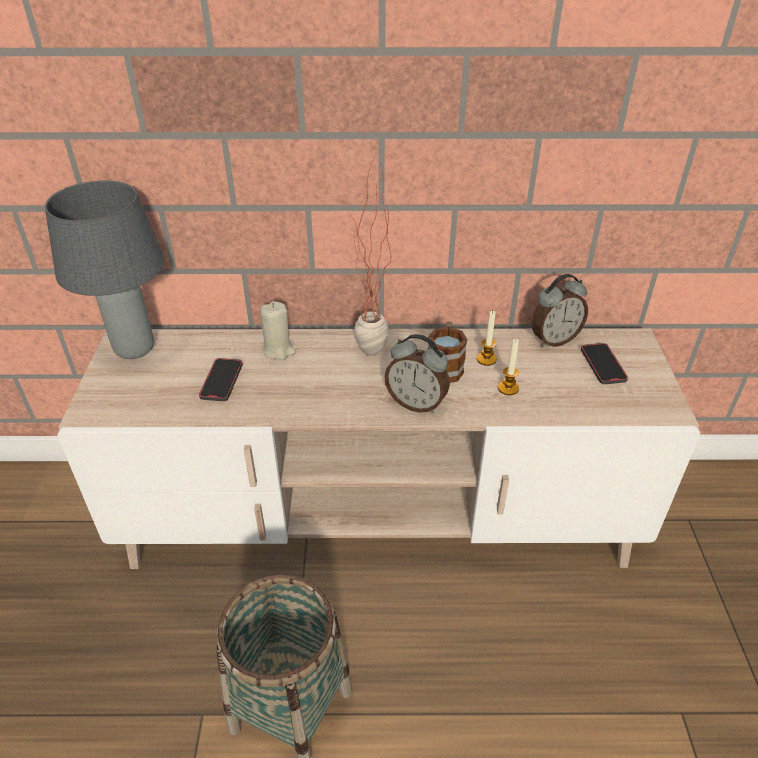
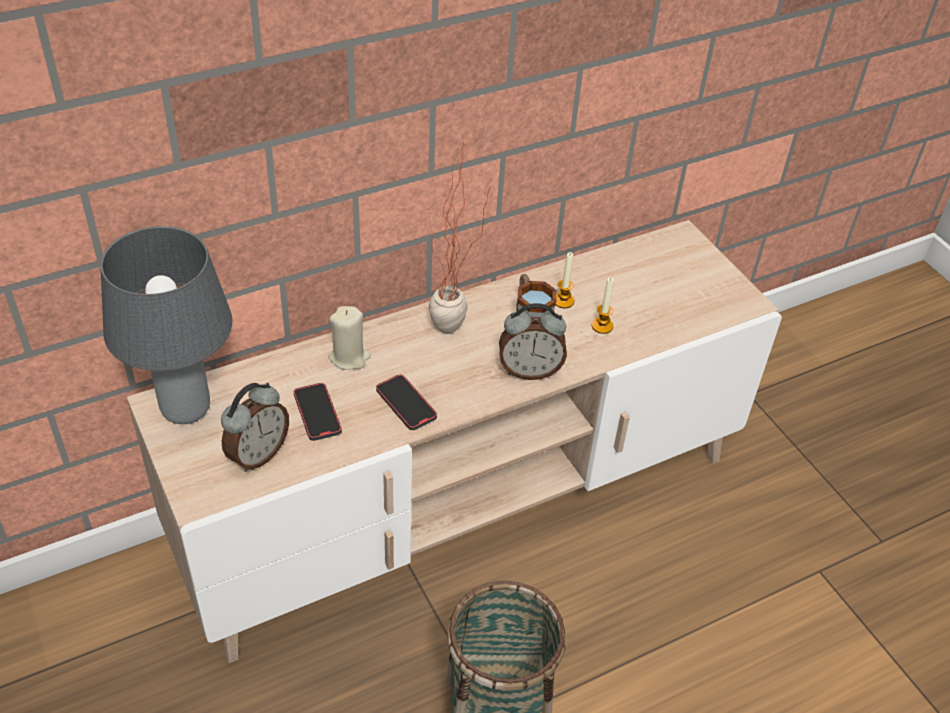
camera: 30 degrees left, 5 degrees up
alarm clock [532,274,588,347] -> alarm clock moved to [221,383,289,472]
phone [581,343,628,384] -> phone moved to [376,374,437,430]

